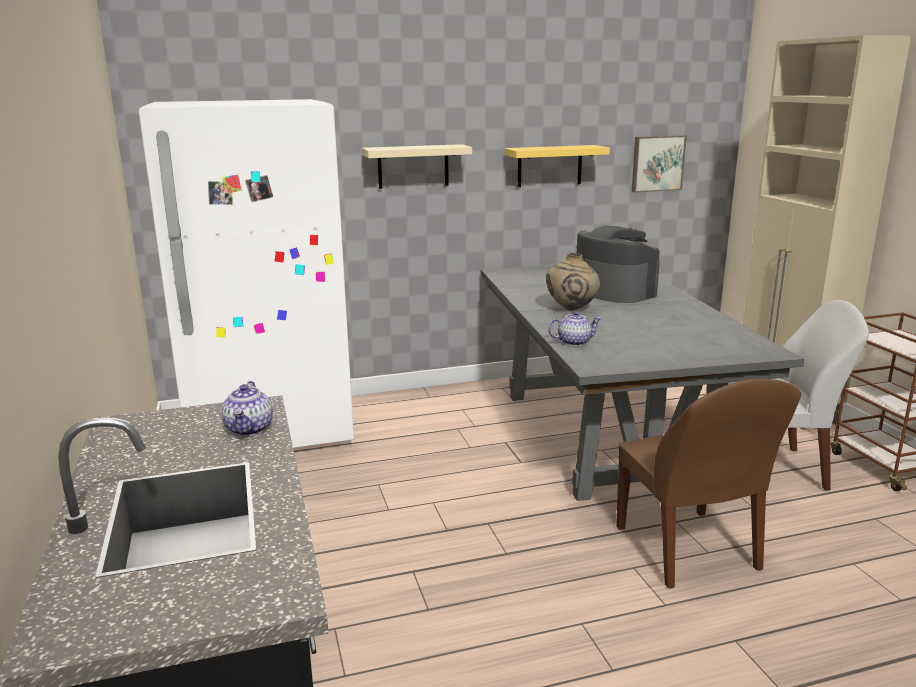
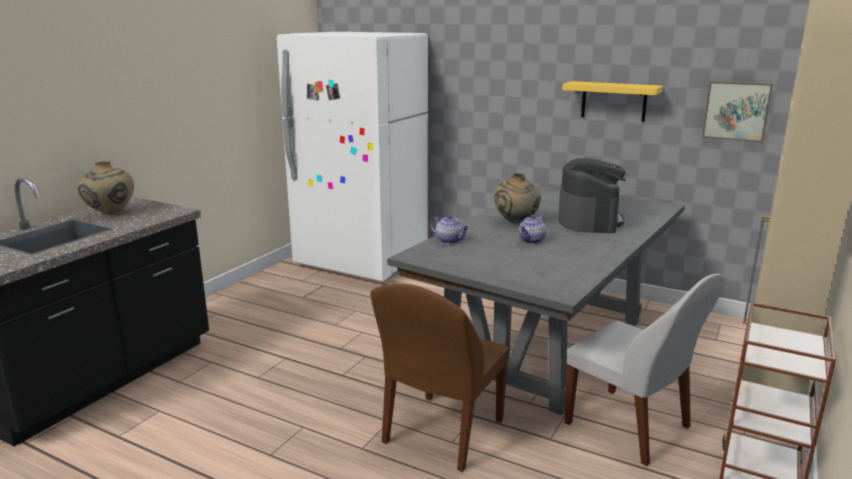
camera: 45 degrees right, 0 degrees up
teapot [222,381,273,436] -> teapot moved to [519,215,547,244]
beige shelf [362,144,472,189] -> none
none -> beige vase [77,161,134,215]

